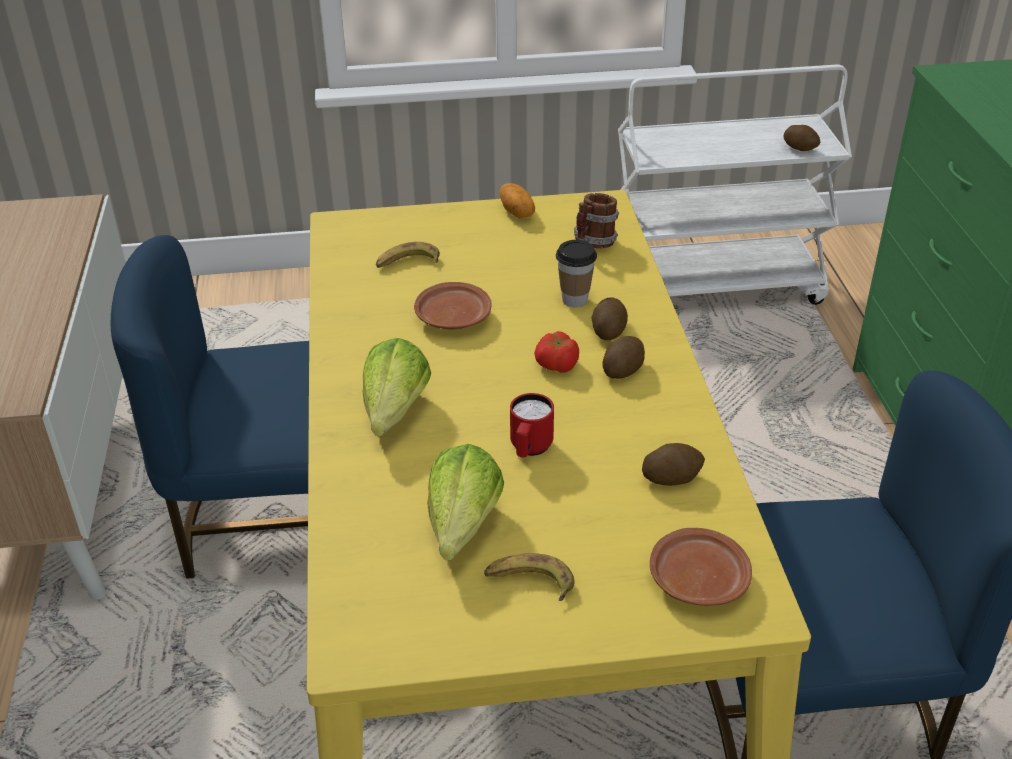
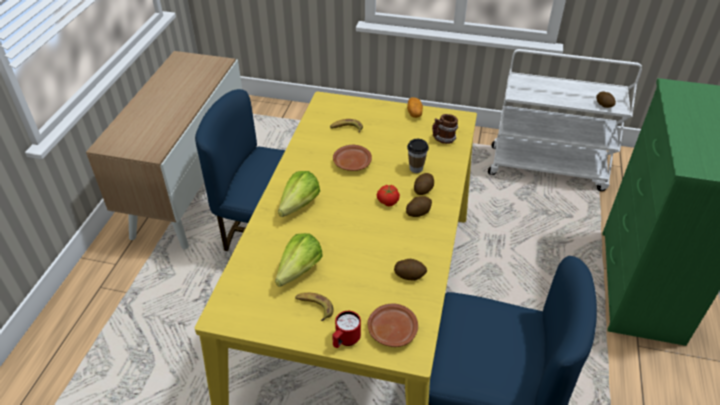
camera: 20 degrees right, 5 degrees up
red mug [510,393,554,457] -> red mug moved to [332,311,361,348]

